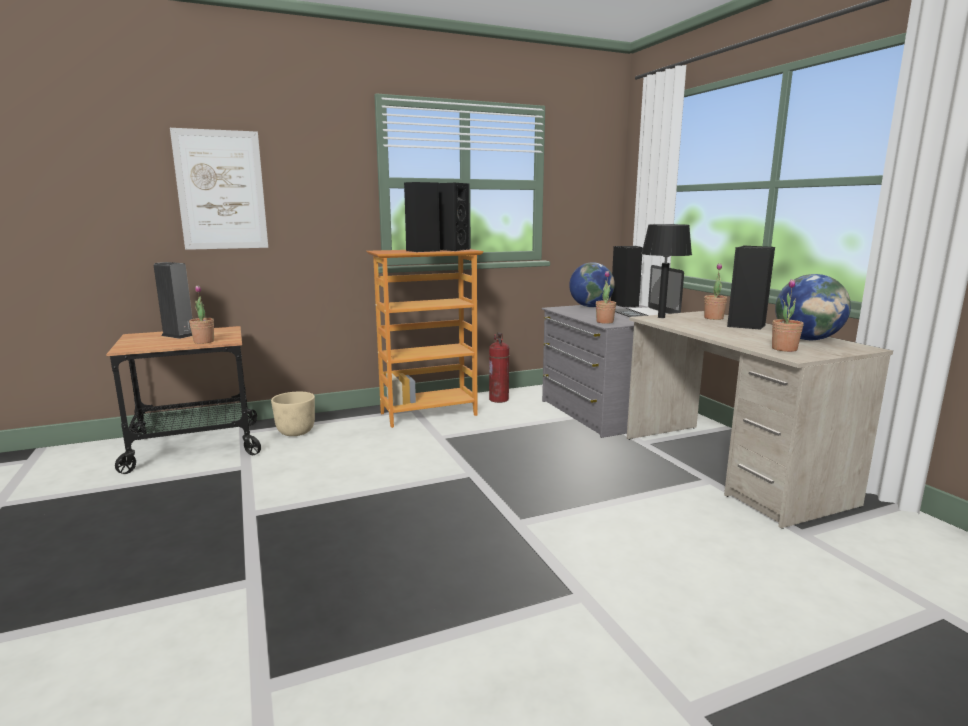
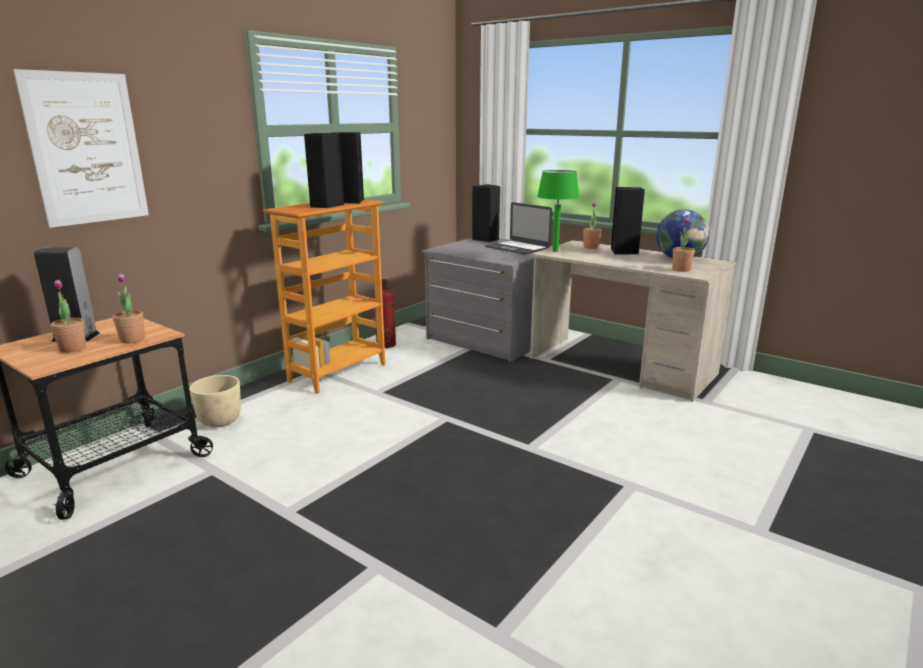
camera: 30 degrees left, 5 degrees up
globe [569,262,615,307] -> none
potted plant [596,271,616,324] -> potted plant moved to [50,280,86,353]
black table lamp [641,224,692,318] -> green table lamp [537,170,579,252]

